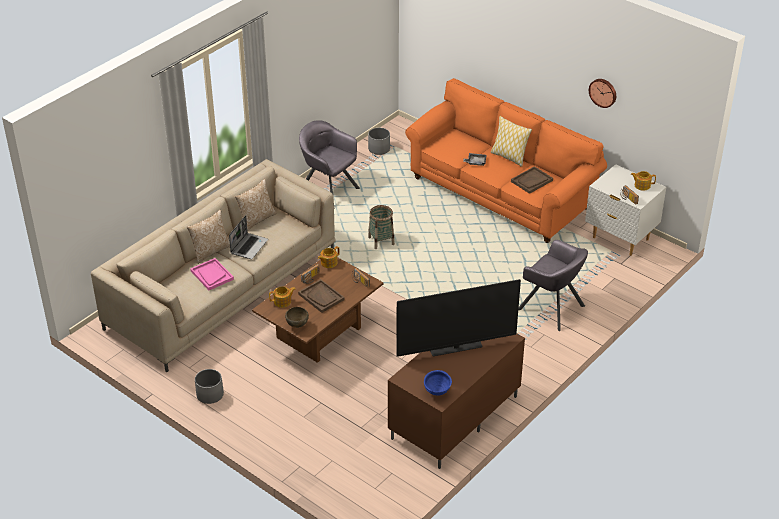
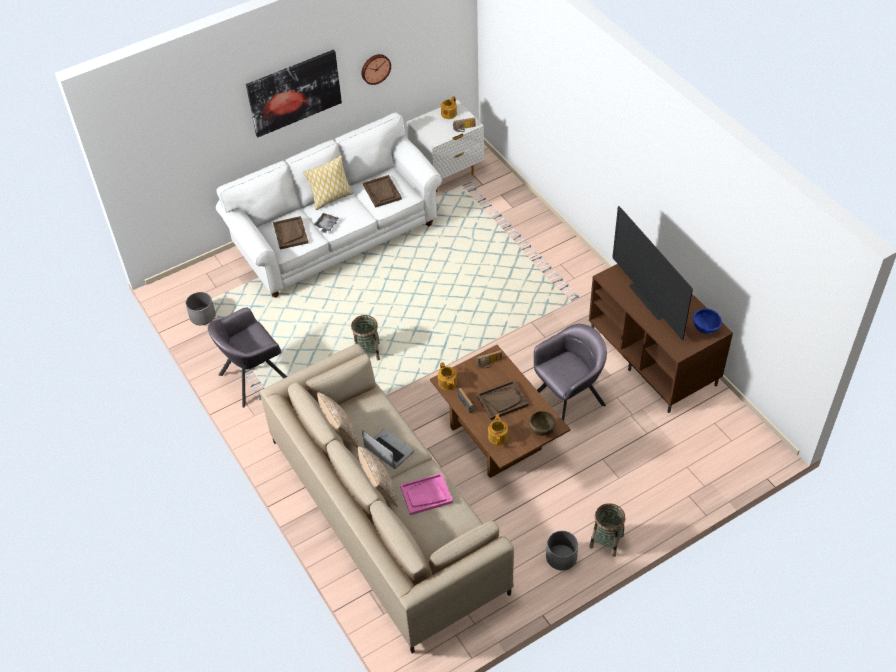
camera: 70 degrees left, 10 degrees up
television [396,279,521,357] -> television turned 150 degrees clockwise [613,206,693,340]
orange sofa [405,78,607,243] -> white sofa [216,112,442,298]
grey armchair [518,240,588,331] -> grey armchair moved to [534,324,607,421]
none -> picture [246,50,342,137]
none -> brown tray [273,216,308,249]
none -> basket [590,503,625,557]

